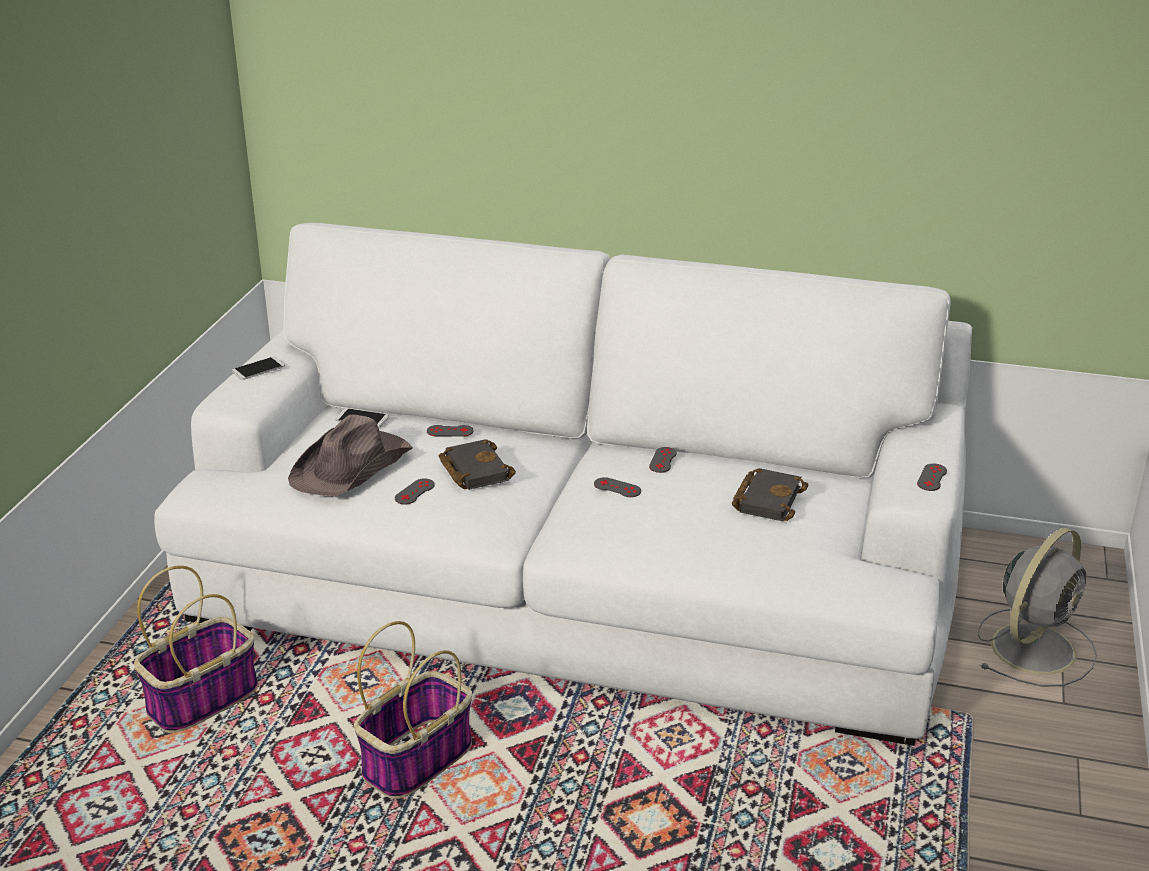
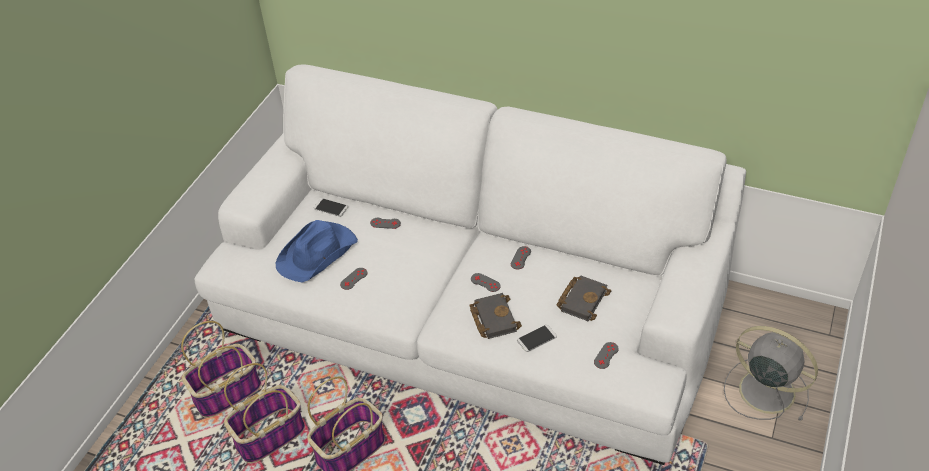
camera: 10 degrees right, 15 degrees up
phone [232,357,285,380] -> phone moved to [517,325,557,352]
brown hat [288,415,413,497] -> blue hat [275,220,358,283]
black book [439,439,516,490] -> black book moved to [469,293,522,339]
grey game controller [917,464,947,491] -> grey game controller moved to [594,342,619,369]
grey fan [978,527,1097,687] -> grey fan turned 105 degrees counterclockwise [724,326,818,421]
none -> basket [224,363,305,463]

